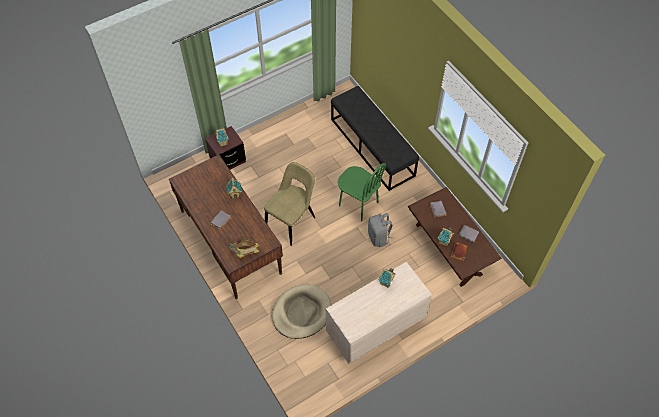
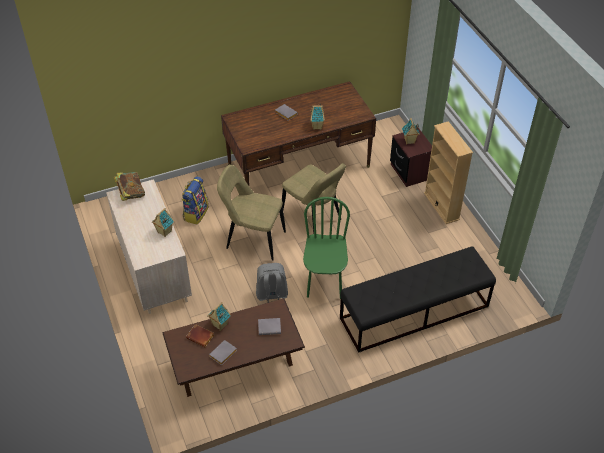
camera: 100 degrees right, 10 degrees down
book [229,238,259,258] -> book moved to [114,172,145,201]
beige dog bed [272,284,332,339] -> backpack [182,176,209,224]
green chair [337,163,386,222] -> green chair turned 135 degrees clockwise [303,197,350,299]
none -> beige chair [217,165,286,261]
none -> beige bookcase [424,121,473,224]

